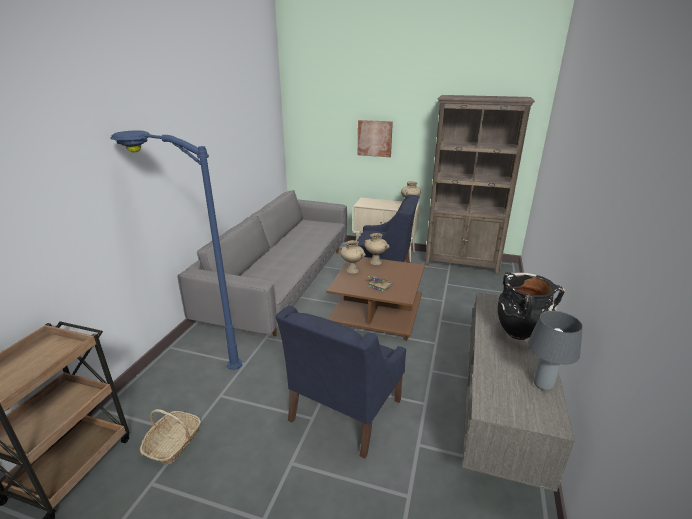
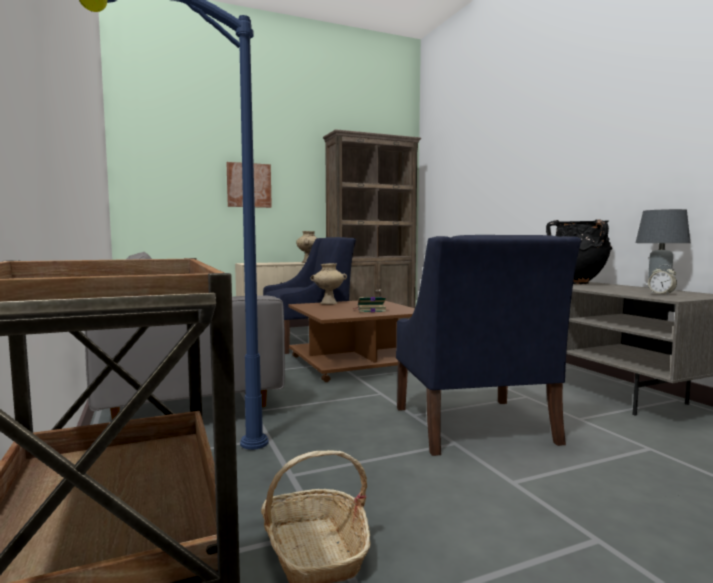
camera: 40 degrees left, 20 degrees down
beige vase [340,240,366,274] -> none
none -> alarm clock [648,264,677,295]

